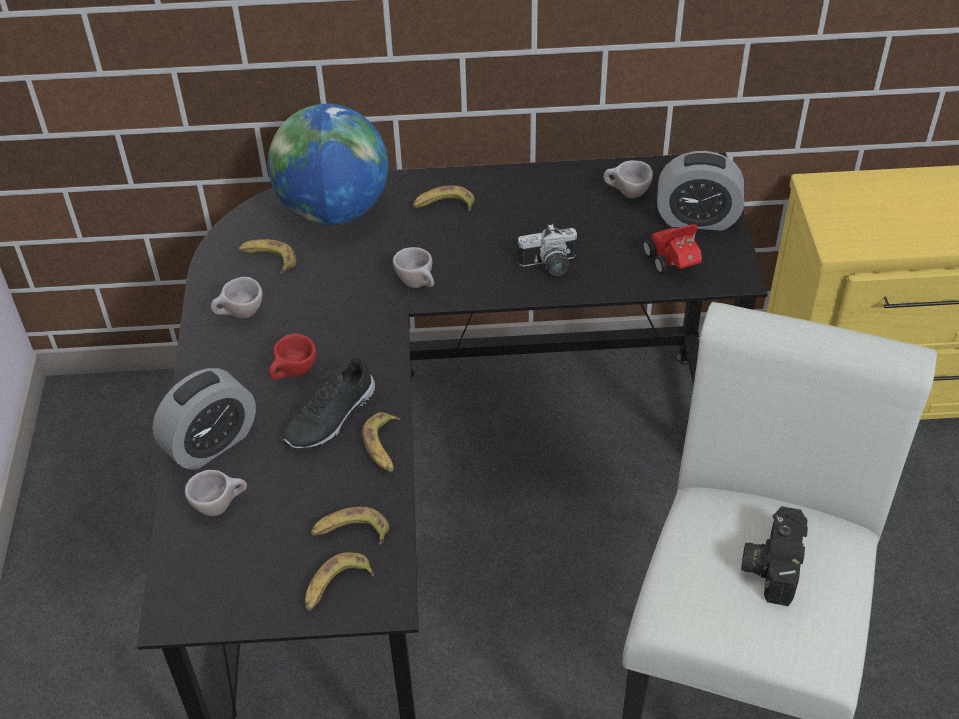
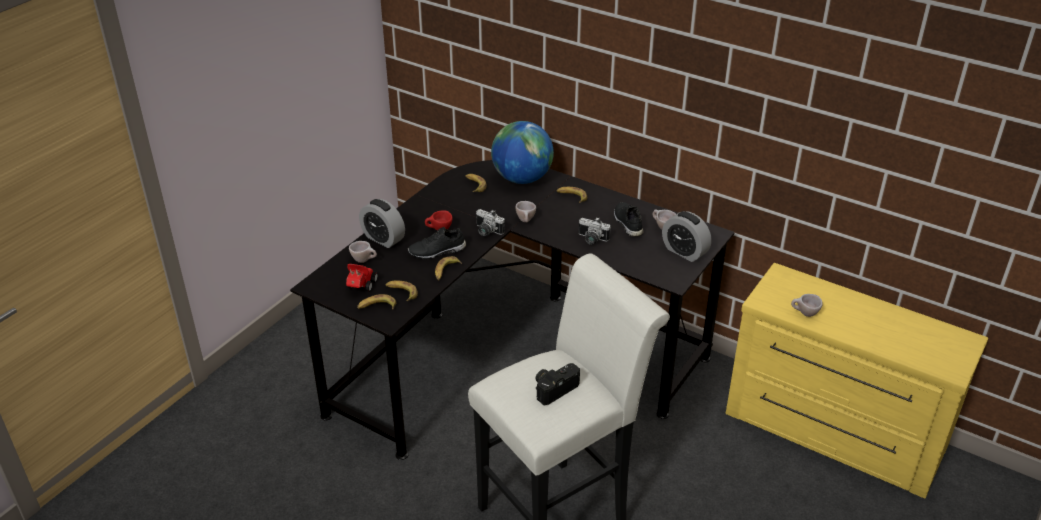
camera: 35 degrees right, 10 degrees down
alarm clock [153,368,256,470] -> alarm clock turned 45 degrees clockwise [359,199,405,248]
beige cup [211,277,263,318] -> beige cup moved to [791,294,823,317]
toy car [643,224,702,274] -> toy car moved to [346,264,378,292]
none -> camera [476,209,505,236]
none -> black shoe [614,202,643,237]

